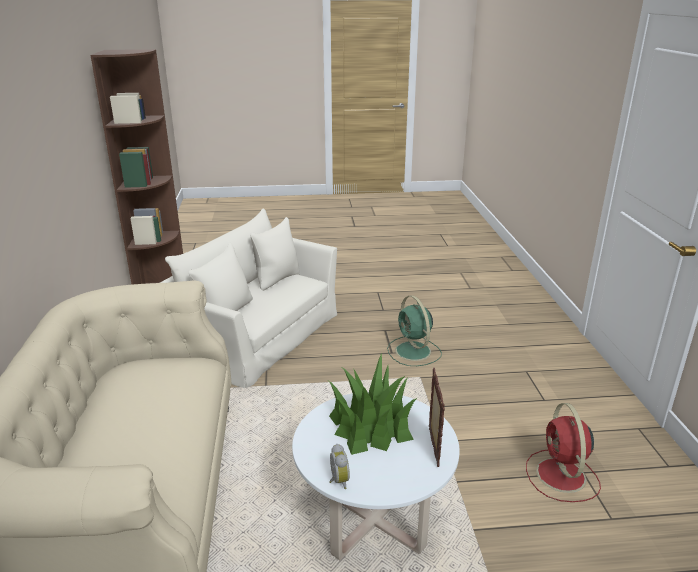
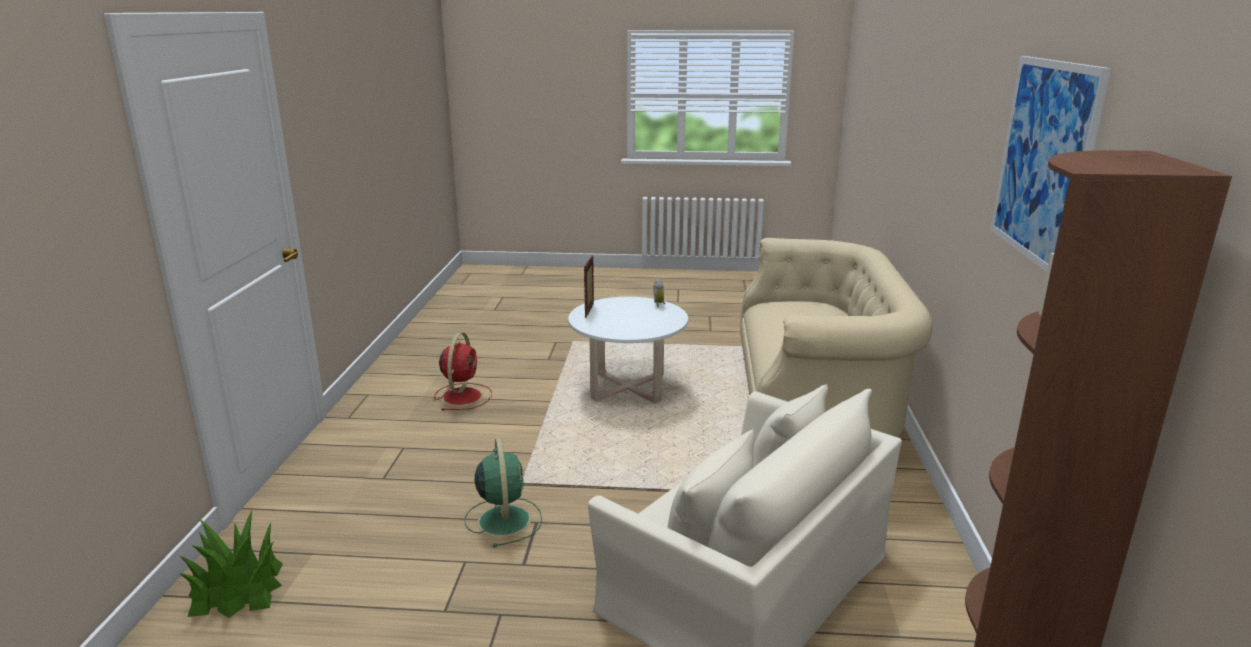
camera: 170 degrees left, 5 degrees down
potted plant [329,353,417,455] -> potted plant moved to [177,510,283,618]
none -> picture [990,56,1111,272]

